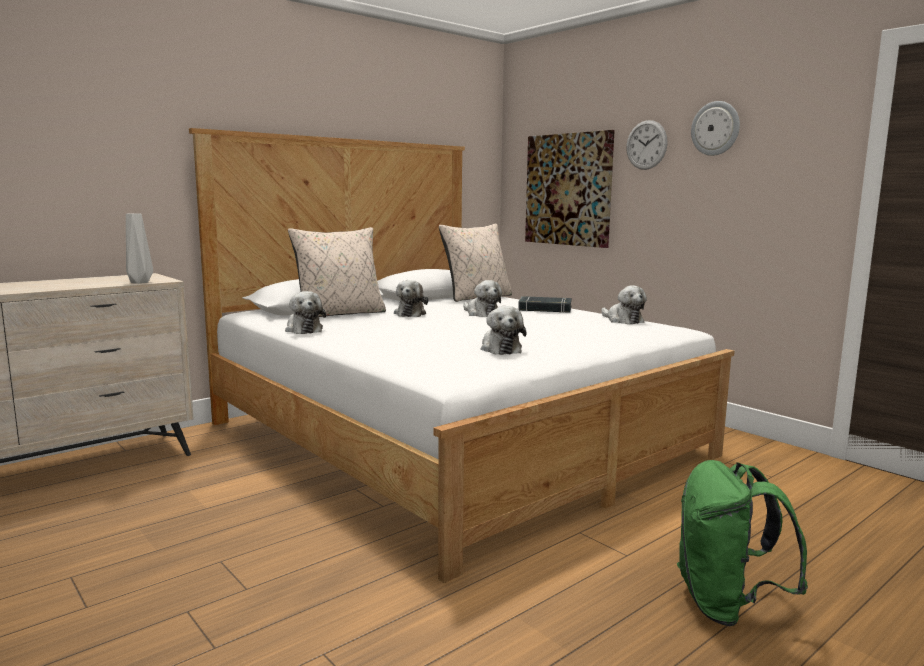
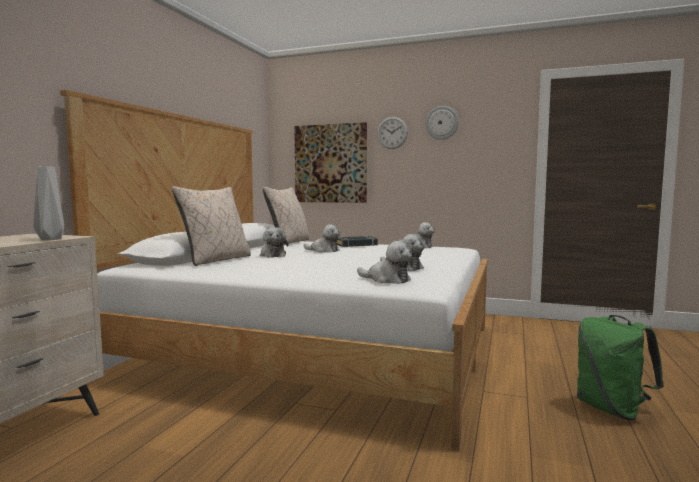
camera: 30 degrees left, 5 degrees down
plush toy [285,291,326,334] -> plush toy moved to [357,241,412,284]

